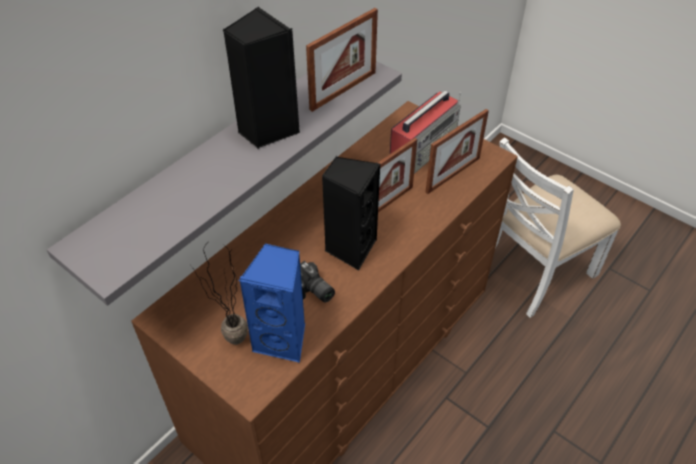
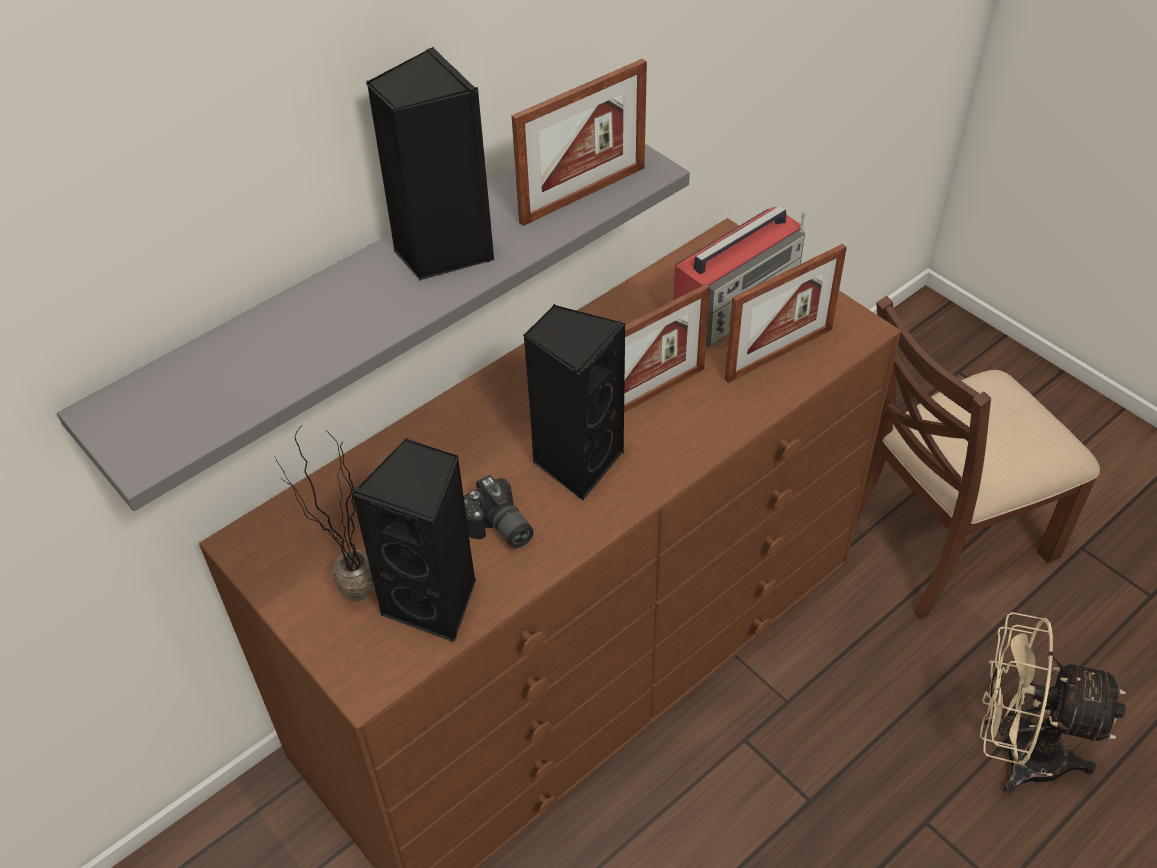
camera: 10 degrees right, 0 degrees up
blue speaker [239,244,305,363] -> black speaker [350,438,476,642]
white chair [495,137,621,318] -> brown chair [856,296,1100,619]
none -> beige fan [980,612,1126,795]

